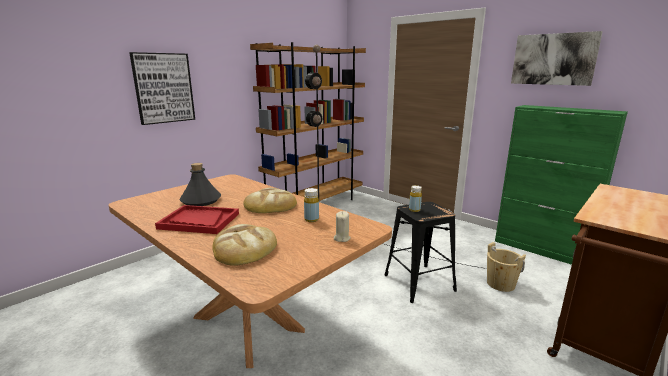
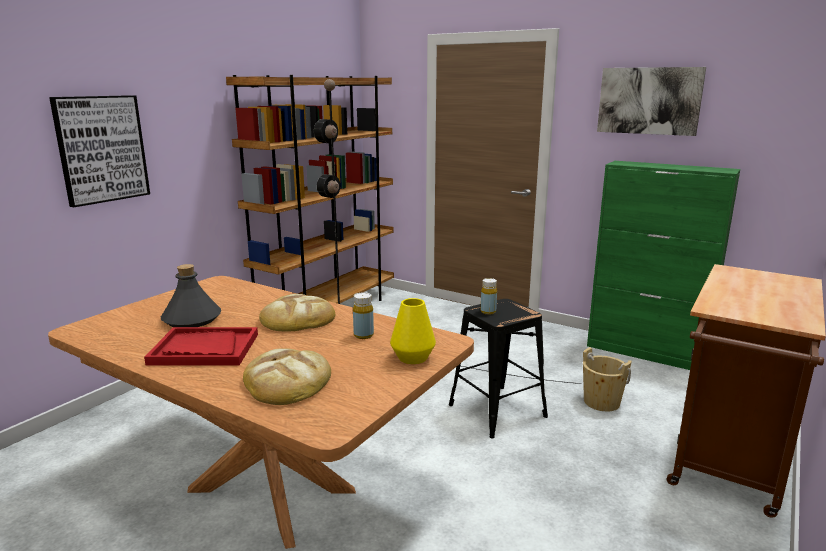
camera: 10 degrees left, 0 degrees up
beige candle [334,211,351,242] -> yellow vase [390,298,436,364]

